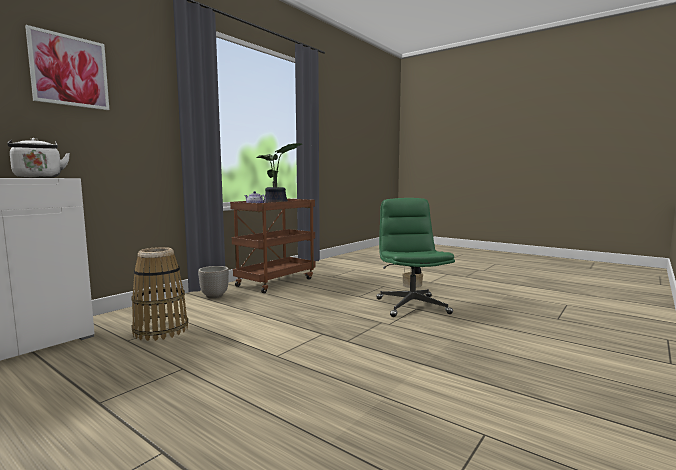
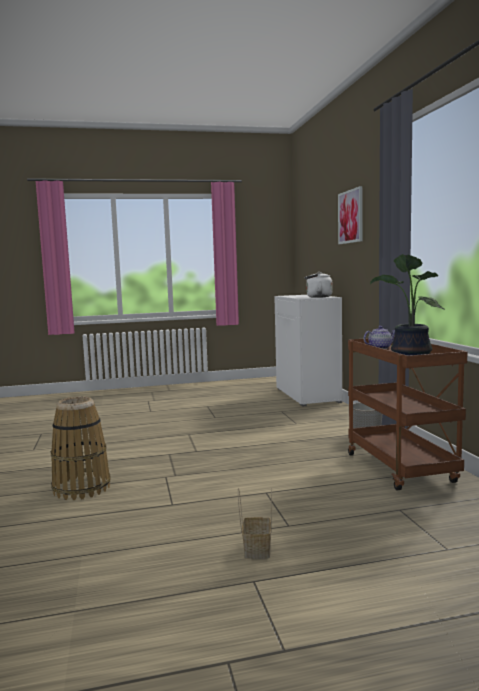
camera: 130 degrees right, 0 degrees up
basket [131,247,188,341] -> basket moved to [51,397,111,500]
green office chair [376,198,455,317] -> none

